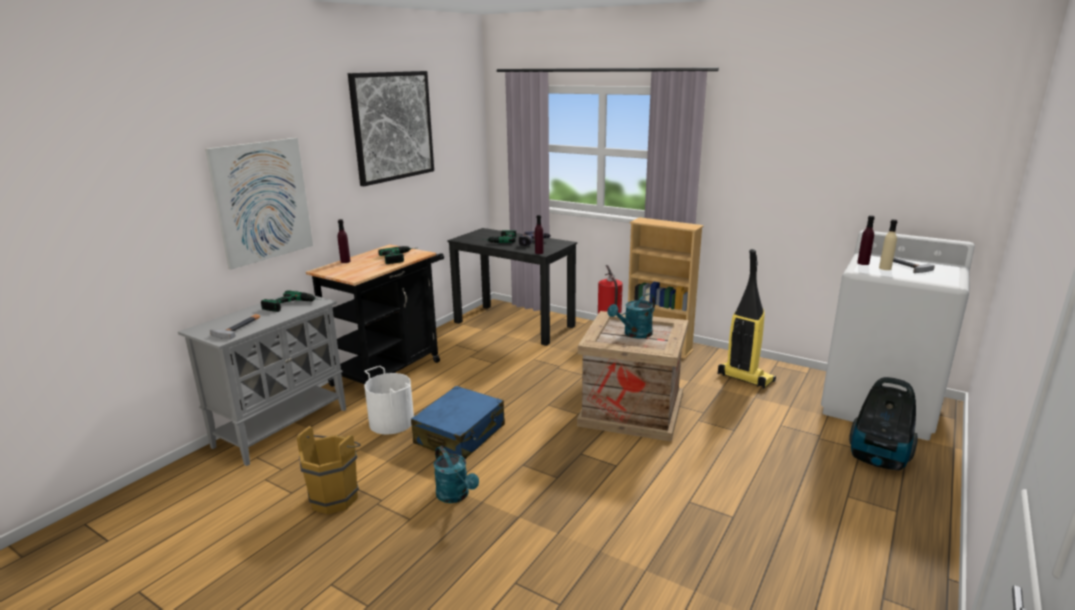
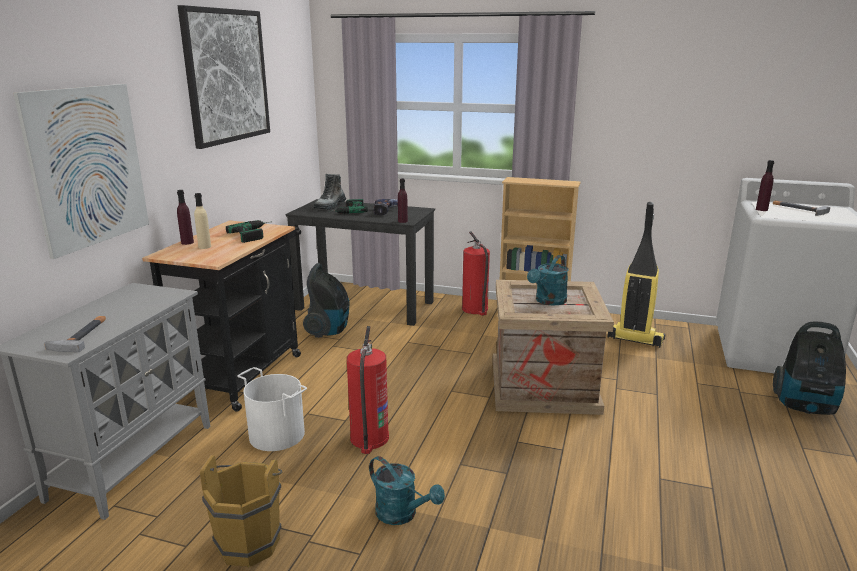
camera: 15 degrees left, 0 degrees up
power drill [261,290,321,312] -> none
blue suitcase [411,386,505,459] -> fire extinguisher [347,326,389,454]
beige bottle [879,219,897,270] -> beige bottle moved to [194,193,211,249]
none -> vacuum cleaner [303,263,350,338]
none -> boot [314,174,346,210]

